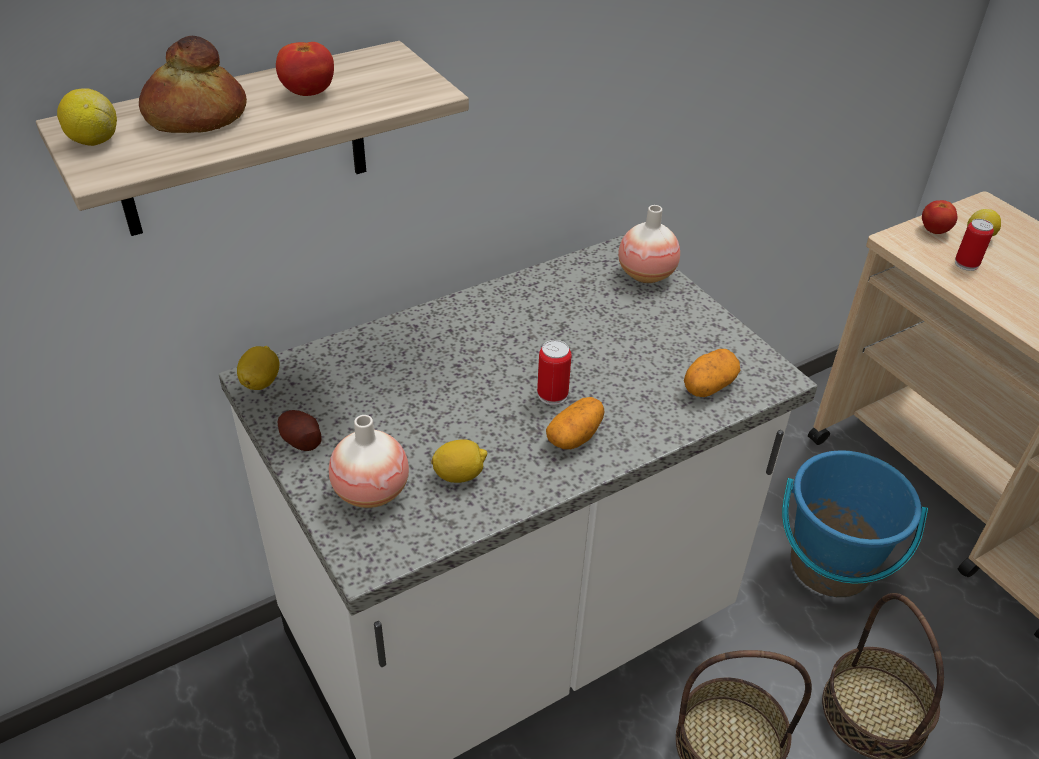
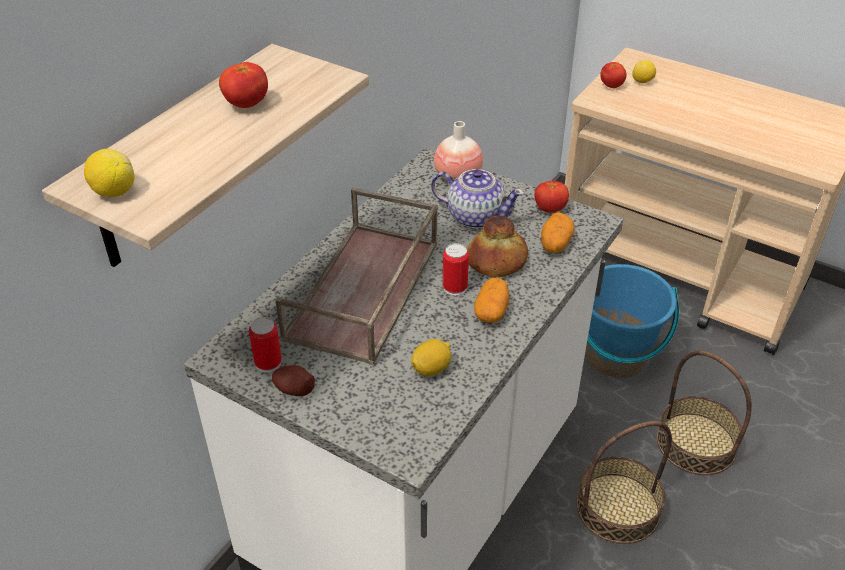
camera: 25 degrees left, 0 degrees up
bread [139,36,247,133] -> bread moved to [467,216,528,278]
lemon [237,346,280,390] -> none
vase [329,415,409,508] -> none
can [955,219,994,271] -> can moved to [249,317,282,373]
none -> brown tray [275,188,438,365]
none -> teapot [431,169,524,228]
none -> tomato [535,181,569,213]

